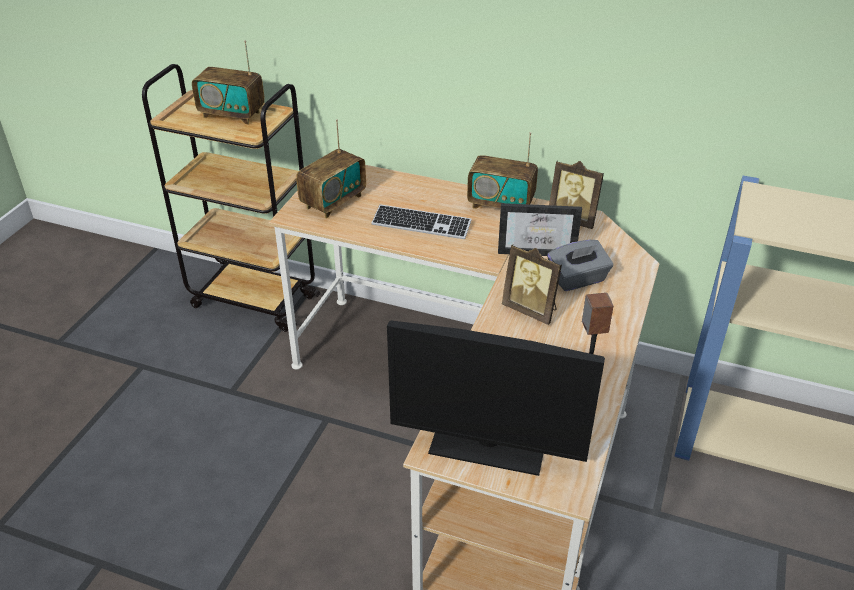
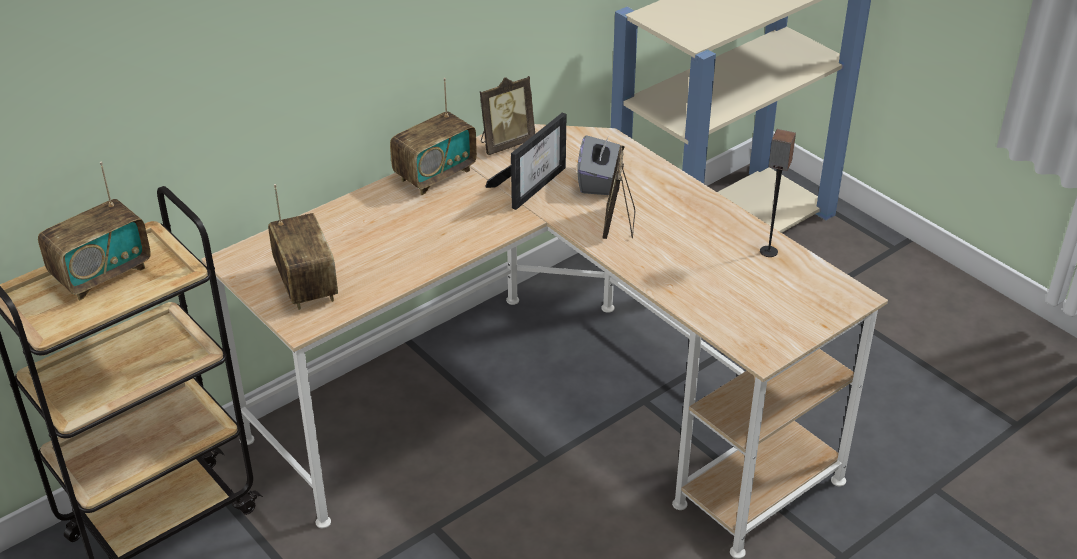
camera: 60 degrees left, 0 degrees up
keyboard [371,205,471,239] -> none
monitor [387,320,605,476] -> none
picture frame [502,244,562,325] -> picture frame turned 120 degrees clockwise [602,145,635,239]

